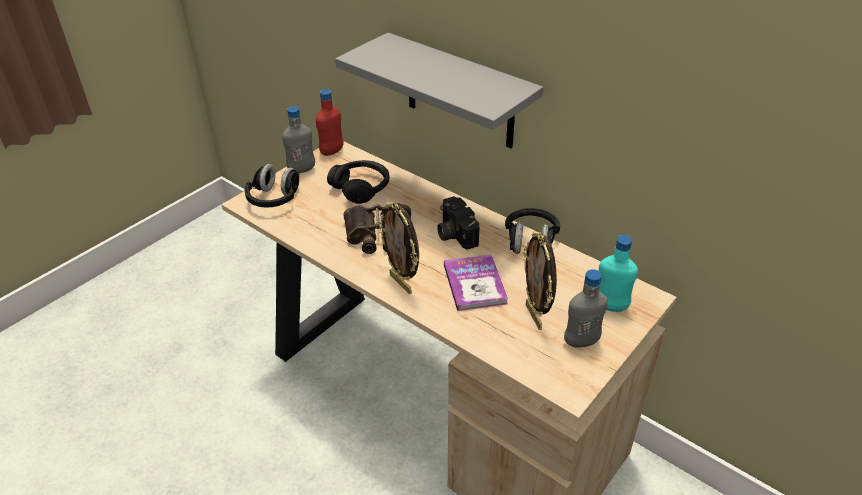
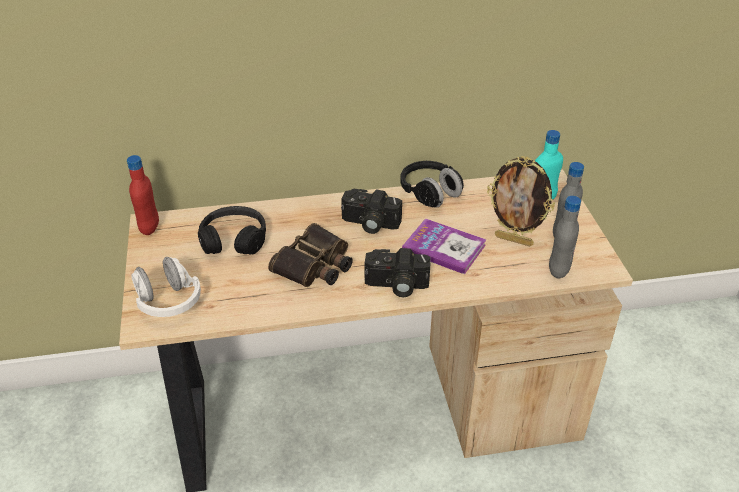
camera: 50 degrees left, 0 degrees up
black headphones [244,164,299,208] -> white headphones [131,257,201,317]
grey bottle [282,106,315,173] -> grey bottle moved to [549,196,581,279]
grey shelf [335,32,543,148] -> none
picture frame [378,202,419,294] -> camera [364,248,431,297]

